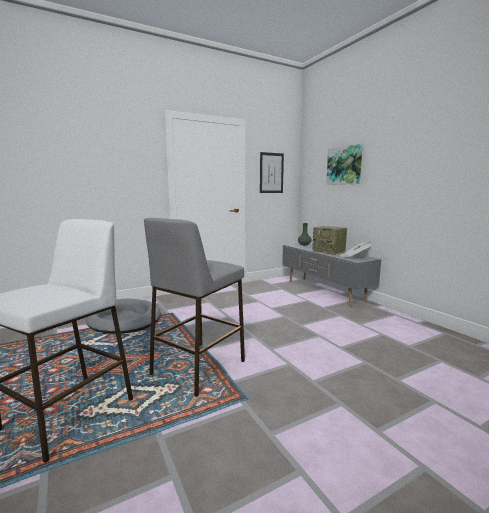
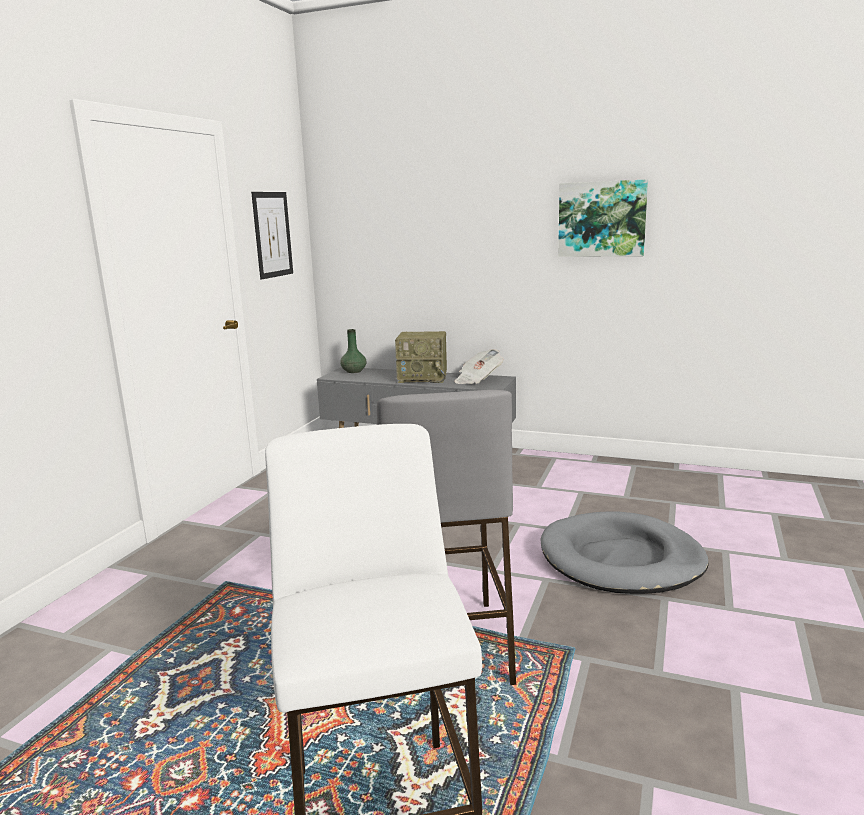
camera: 40 degrees left, 5 degrees up
grey dog bed [85,299,161,334] -> grey dog bed moved to [540,511,709,594]
picture [326,144,363,185] -> picture moved to [558,179,648,257]

